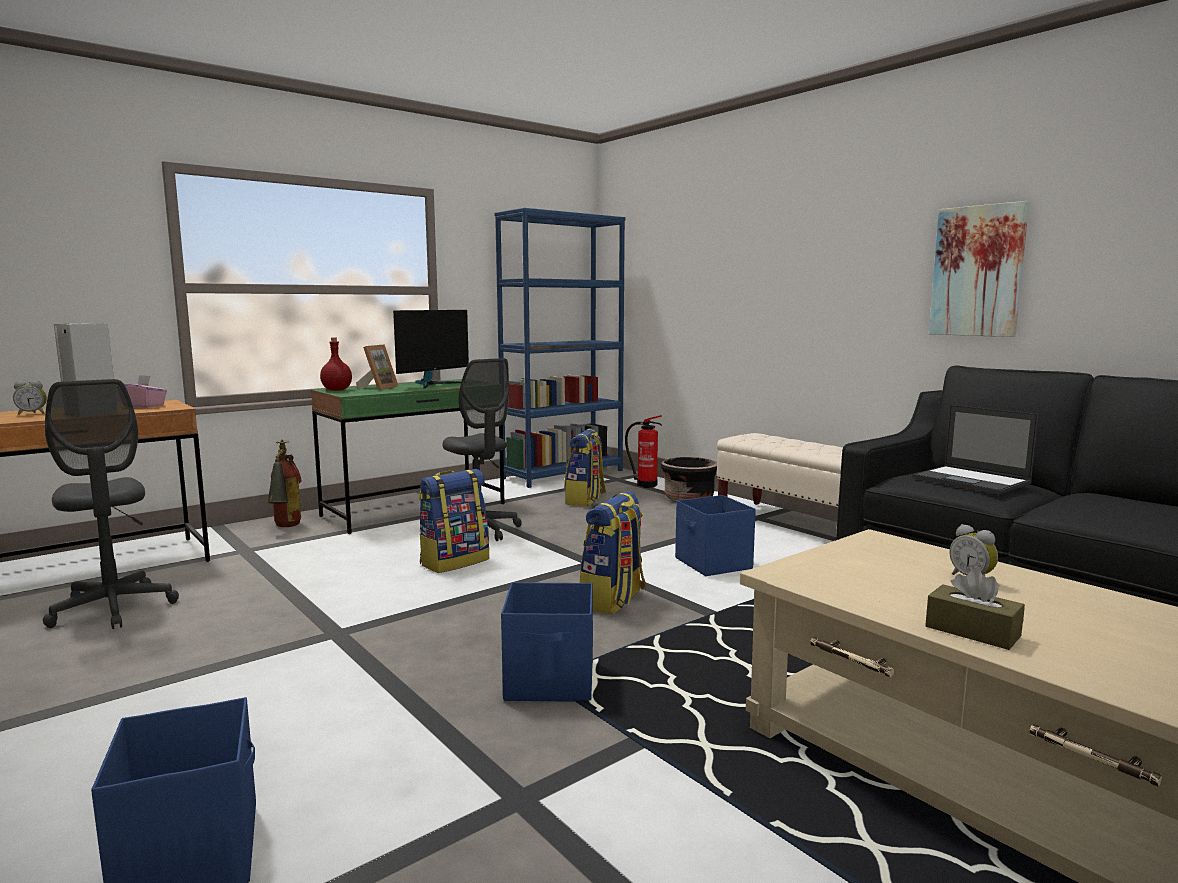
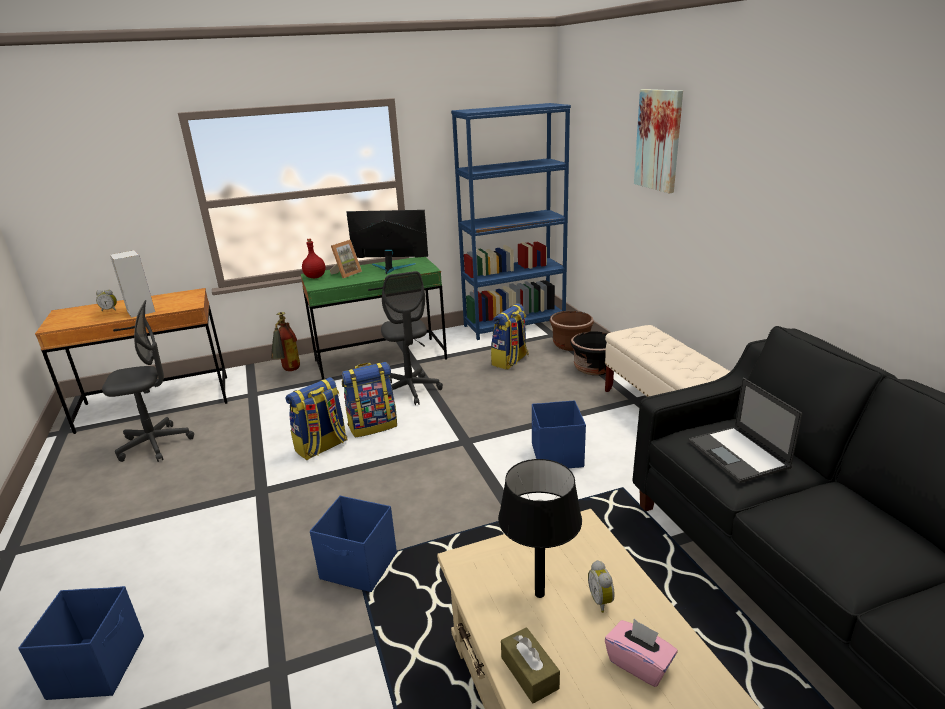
camera: 20 degrees right, 15 degrees up
grey office chair [43,379,179,629] -> grey office chair turned 90 degrees counterclockwise [102,300,194,462]
pink tissue box [124,375,167,408] -> pink tissue box moved to [605,619,678,687]
monitor [393,310,469,388] -> monitor turned 135 degrees counterclockwise [346,210,428,274]
backpack [580,491,647,614] -> backpack moved to [286,377,347,460]
fire extinguisher [625,415,662,488] -> brown planter [549,311,594,351]
picture [929,201,1029,337] -> picture moved to [634,89,683,193]
none -> black table lamp [498,459,582,598]

